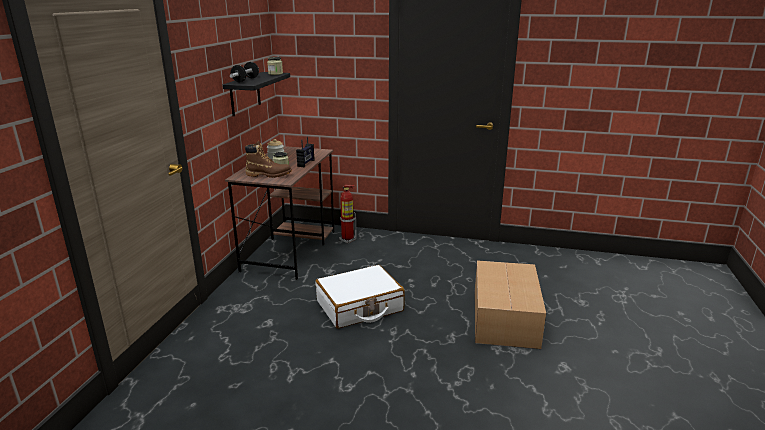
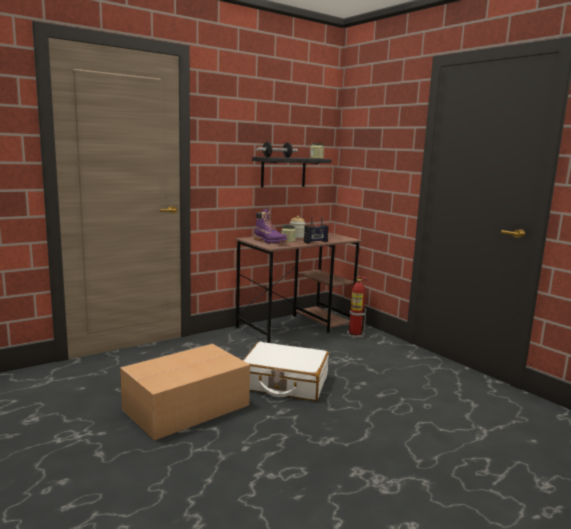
camera: 40 degrees right, 10 degrees down
brown boot [245,141,292,178] -> purple boot [254,209,288,244]
cardboard box [475,260,546,349] -> cardboard box moved to [120,344,250,440]

